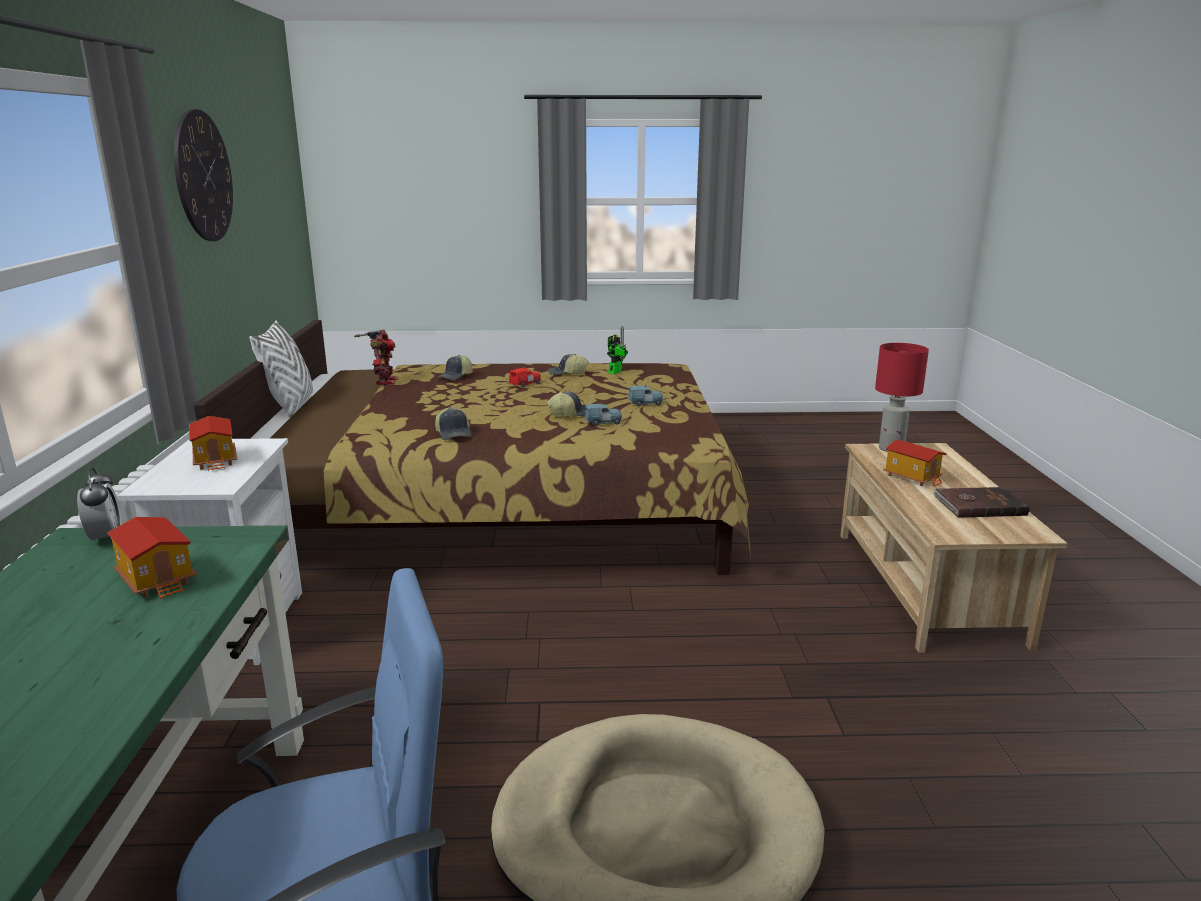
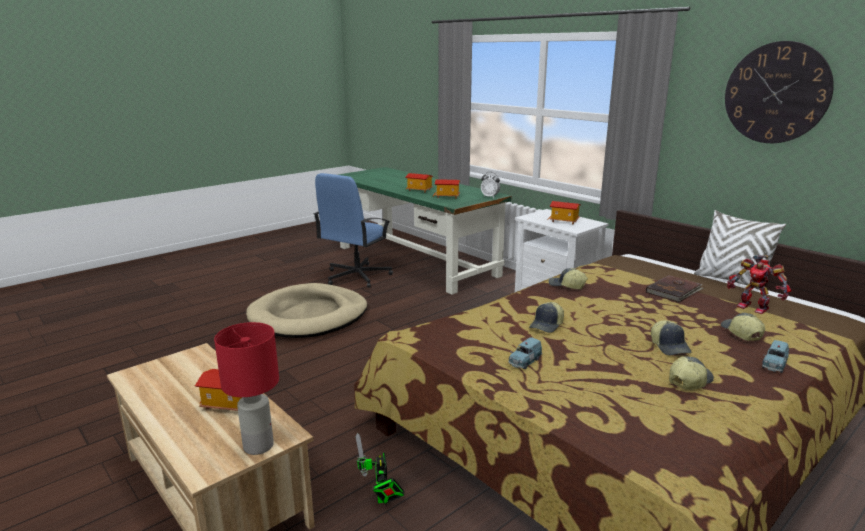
camera: 140 degrees right, 0 degrees up
red toy car [509,367,541,387] -> cap [651,320,692,355]
blue toy car [585,403,622,426] -> blue toy car moved to [762,340,789,373]
toy robot [607,326,628,374] -> toy robot moved to [355,433,404,504]
brown book [933,487,1029,518] -> brown book moved to [646,275,704,302]
none -> toy house [405,173,433,193]

